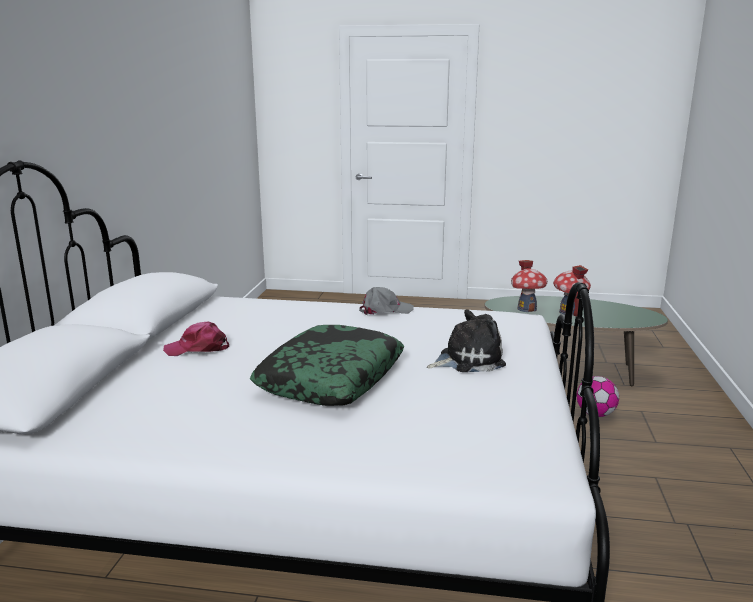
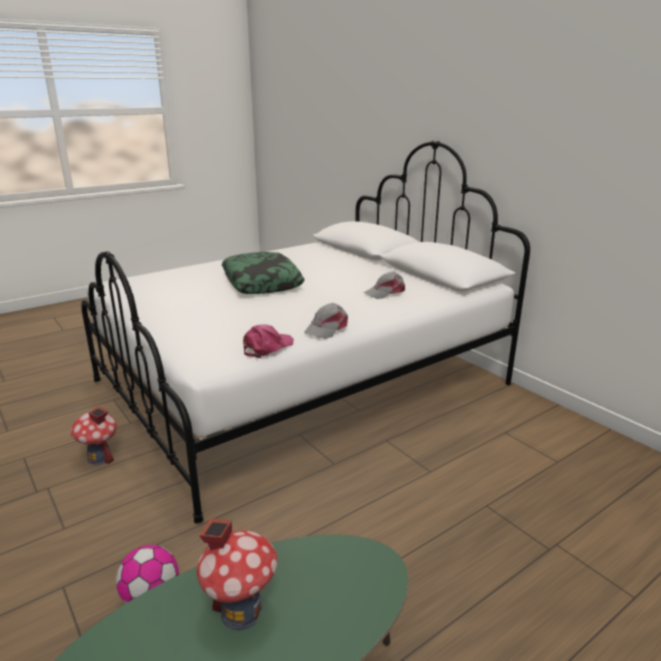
camera: 135 degrees right, 5 degrees up
pink cap [163,321,229,356] -> pink cap moved to [243,324,294,358]
plush toy [427,309,506,372] -> none
toy house [511,260,548,312] -> toy house moved to [70,406,117,465]
none -> grey cap [364,271,405,299]

